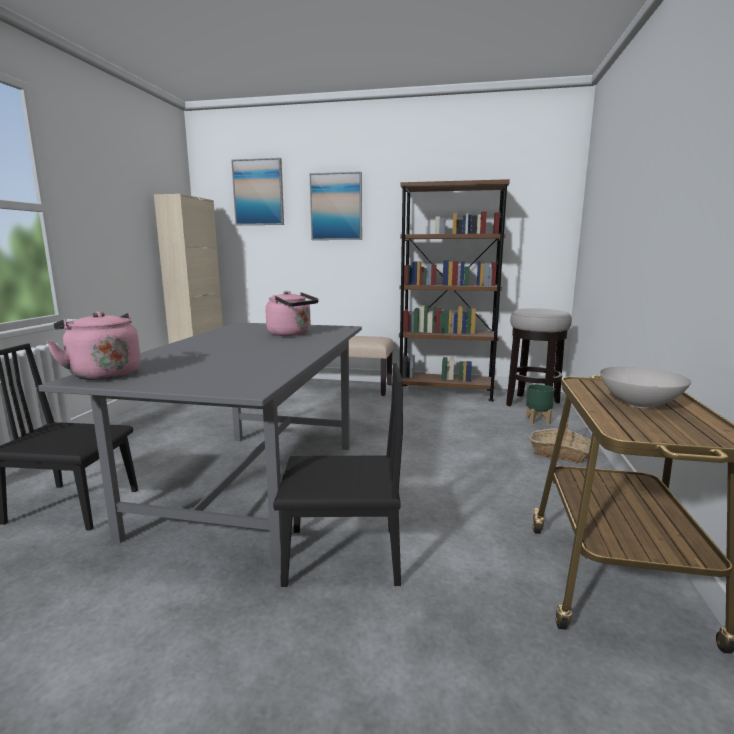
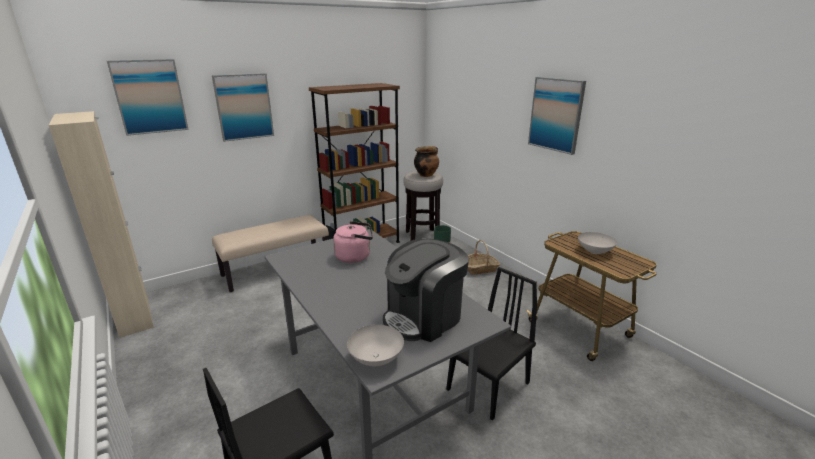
camera: 45 degrees left, 10 degrees up
pink kettle [46,311,141,380] -> white bowl [347,325,404,366]
none -> coffee machine [383,238,469,342]
none -> cooking pot [414,146,439,177]
none -> picture [528,77,586,155]

